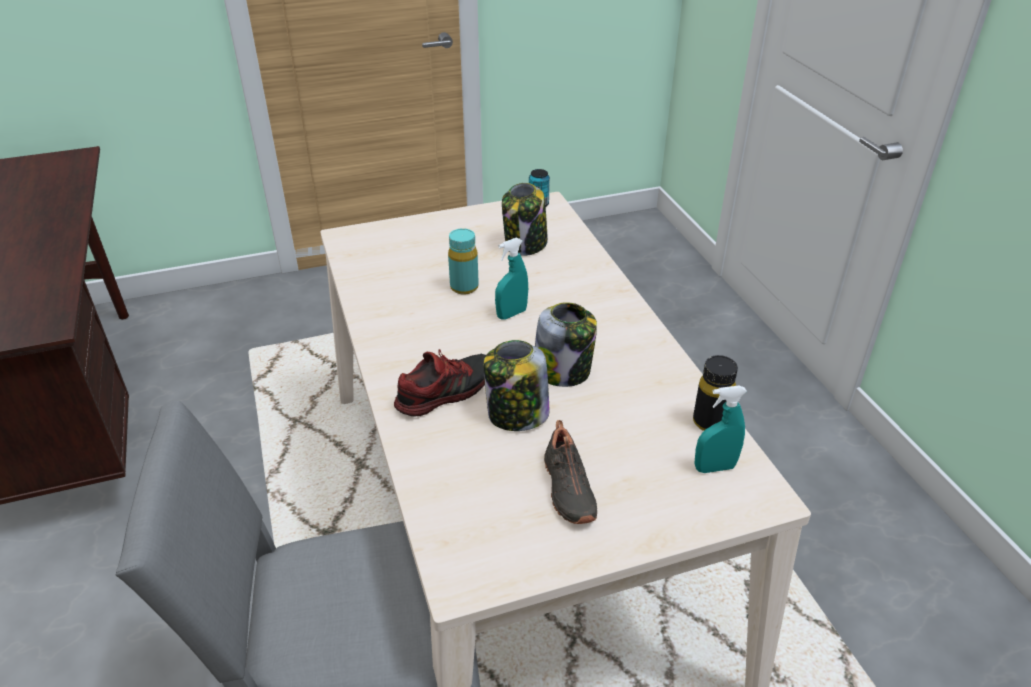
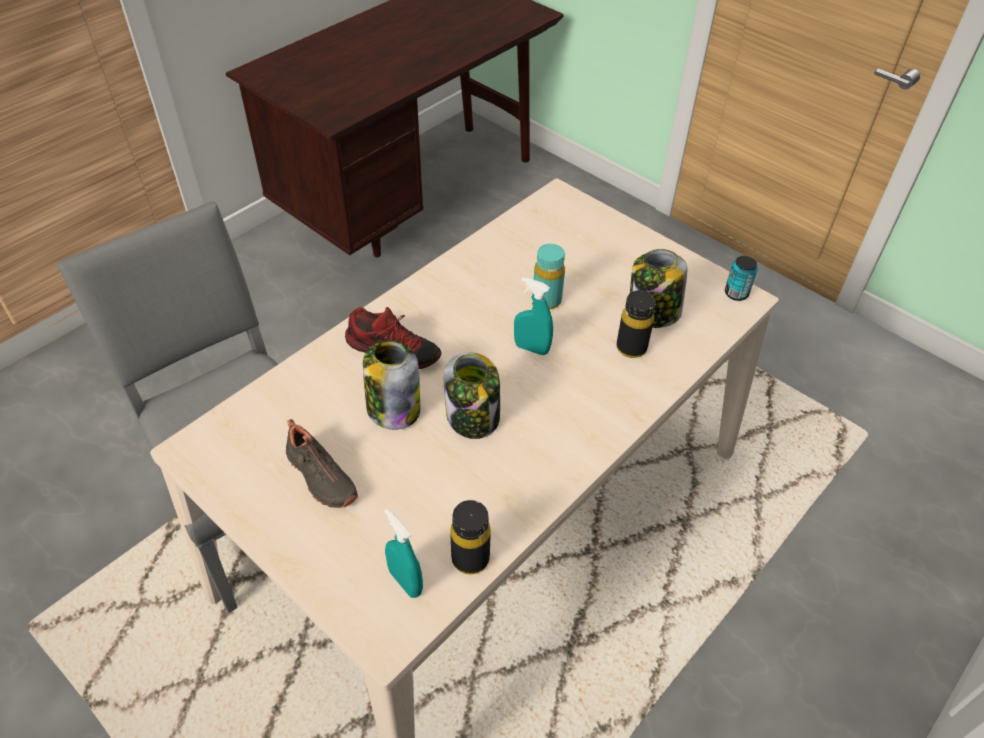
camera: 60 degrees right, 10 degrees up
black shoe [544,420,597,524] -> black shoe turned 90 degrees counterclockwise [286,419,358,508]
none -> black bottle [616,290,656,358]

